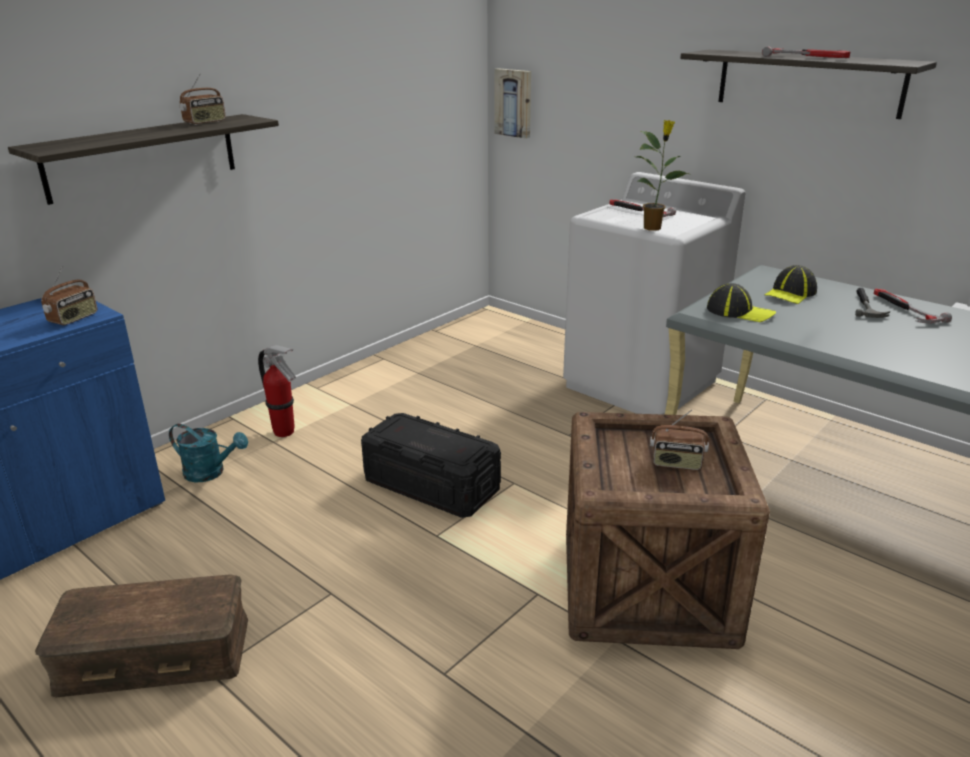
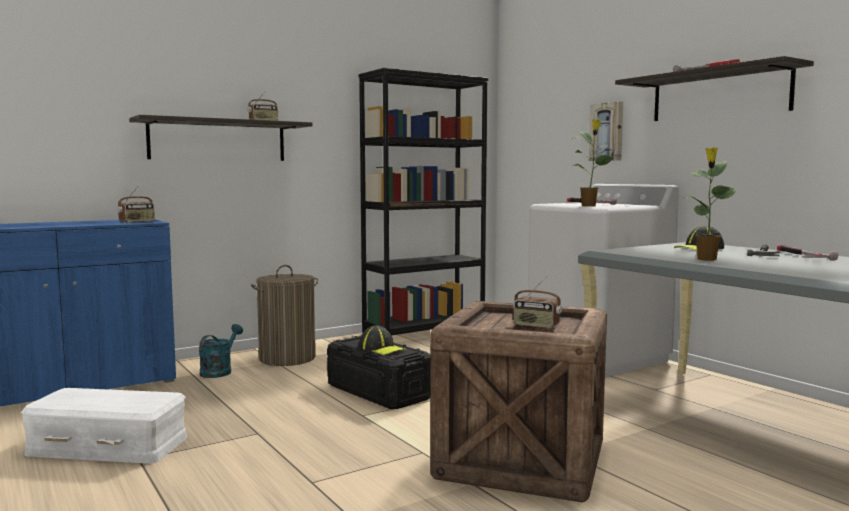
camera: 15 degrees right, 20 degrees down
brown storage box [35,574,248,697] -> white storage box [21,388,187,464]
turquoise watering can [169,424,248,482] -> turquoise watering can turned 105 degrees counterclockwise [199,324,243,378]
fire extinguisher [258,345,296,437] -> laundry basket [251,265,318,366]
picture [494,68,531,139] -> picture moved to [589,101,623,161]
cap [707,283,776,322] -> cap moved to [359,325,407,355]
none -> black bookcase [359,68,488,335]
none -> potted plant [684,147,737,261]

